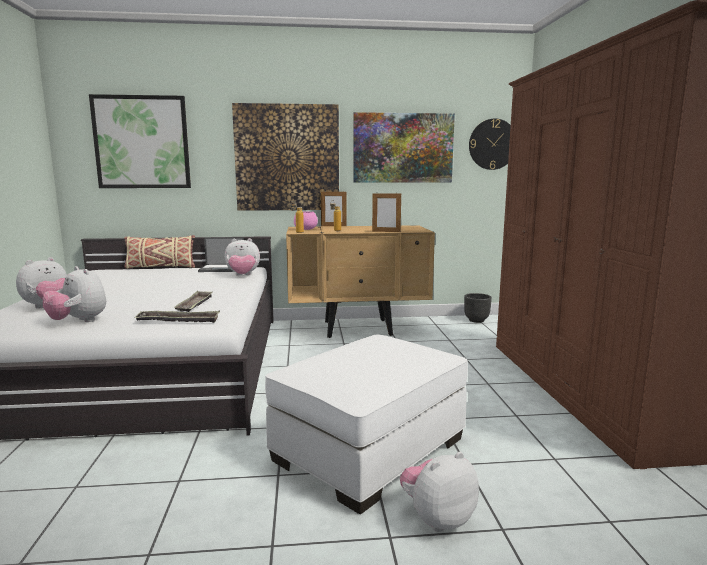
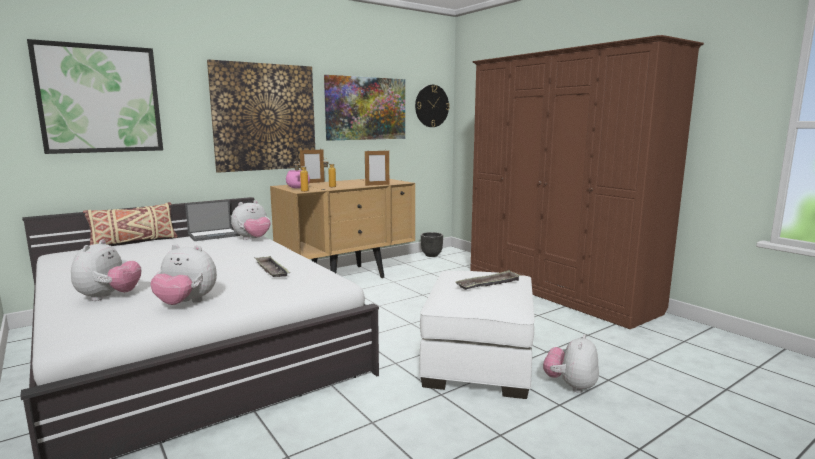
camera: 30 degrees left, 0 degrees up
tray [134,311,220,323] -> tray moved to [456,271,521,290]

